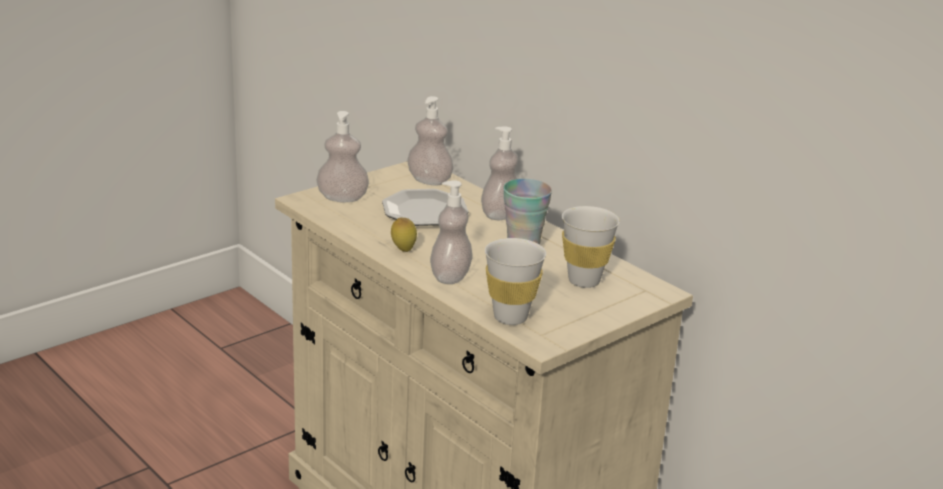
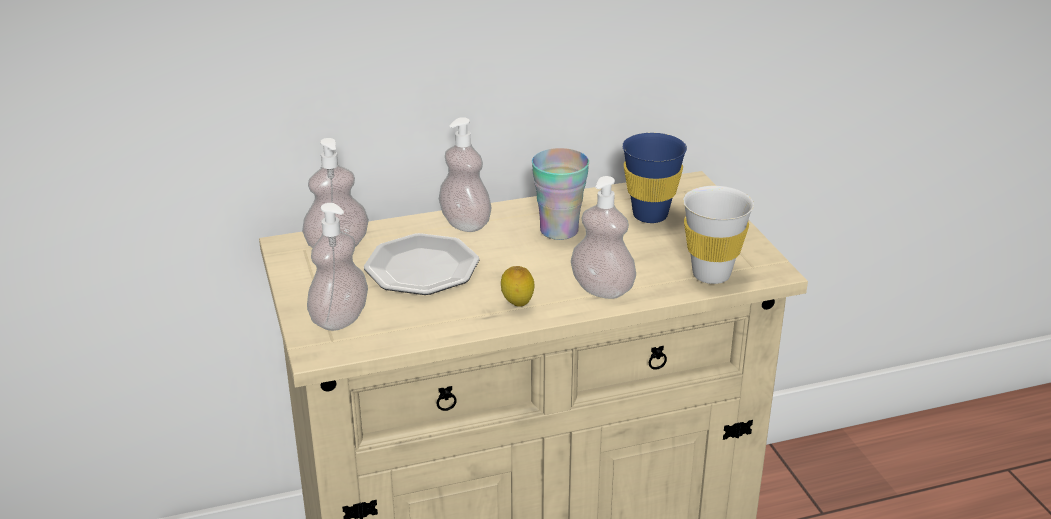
camera: 65 degrees left, 5 degrees up
white cup [562,206,620,288] -> blue cup [622,133,687,223]

